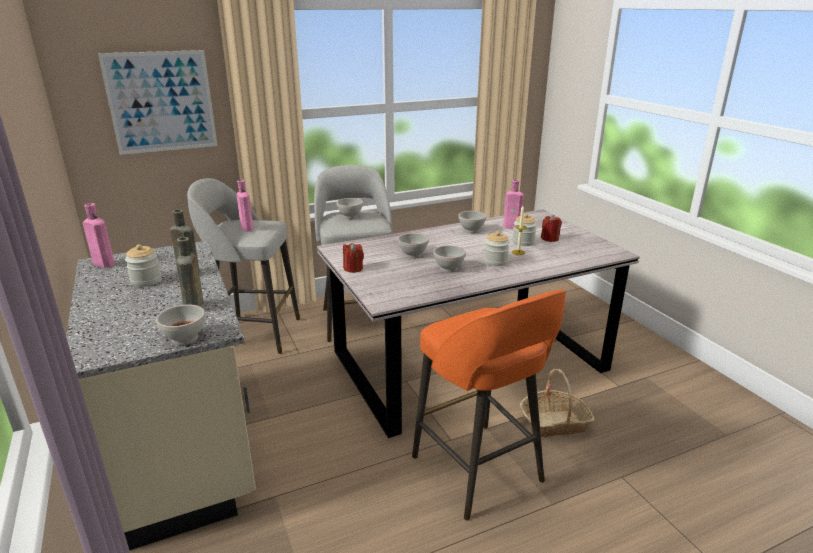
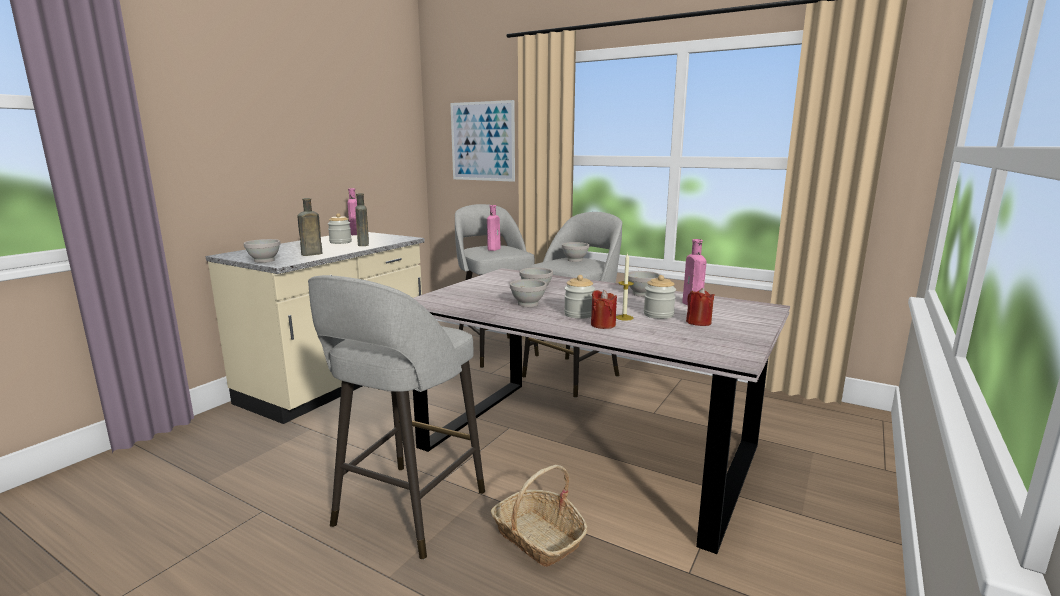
camera: 55 degrees right, 10 degrees down
red candle [343,243,364,273] -> red candle moved to [591,290,617,329]
orange stool [412,289,566,520] -> grey stool [308,275,485,560]

